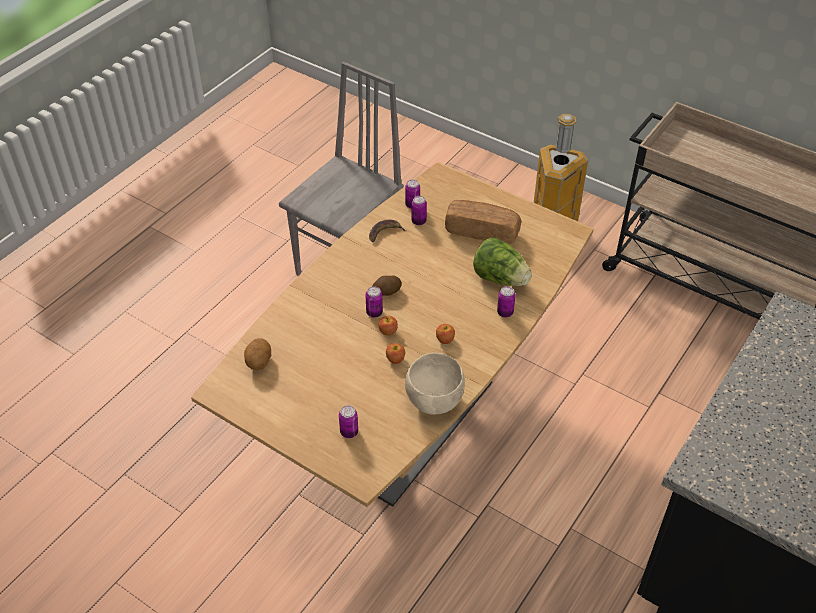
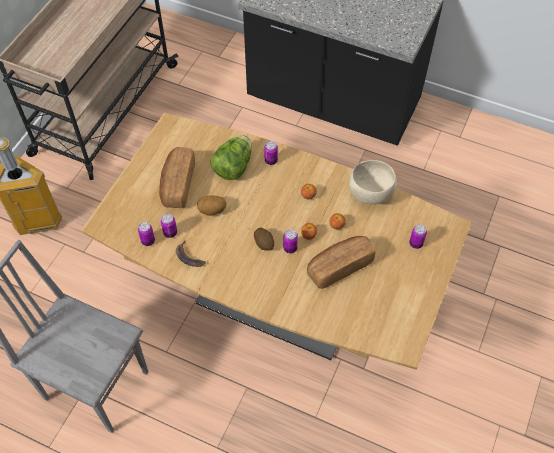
camera: 100 degrees left, 10 degrees up
potato [244,338,271,370] -> potato moved to [197,195,226,216]
none -> bread [307,236,376,289]

